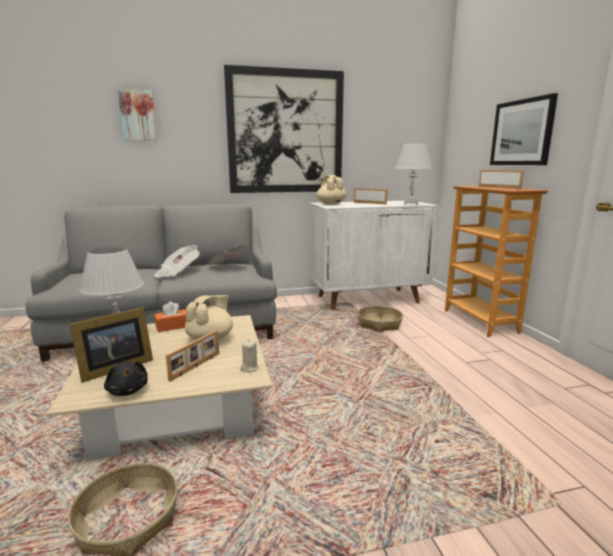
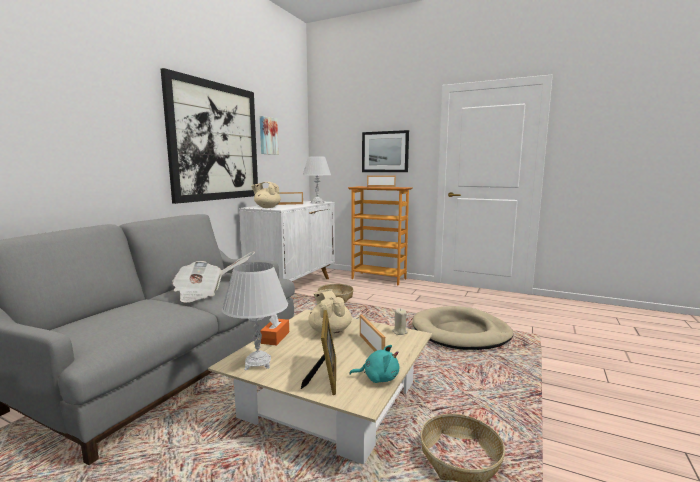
camera: 50 degrees left, 5 degrees down
black plush toy [104,361,148,396] -> turquoise plush toy [349,345,400,383]
picture [118,89,157,141] -> picture moved to [260,116,279,155]
none -> beige dog bed [412,306,513,350]

